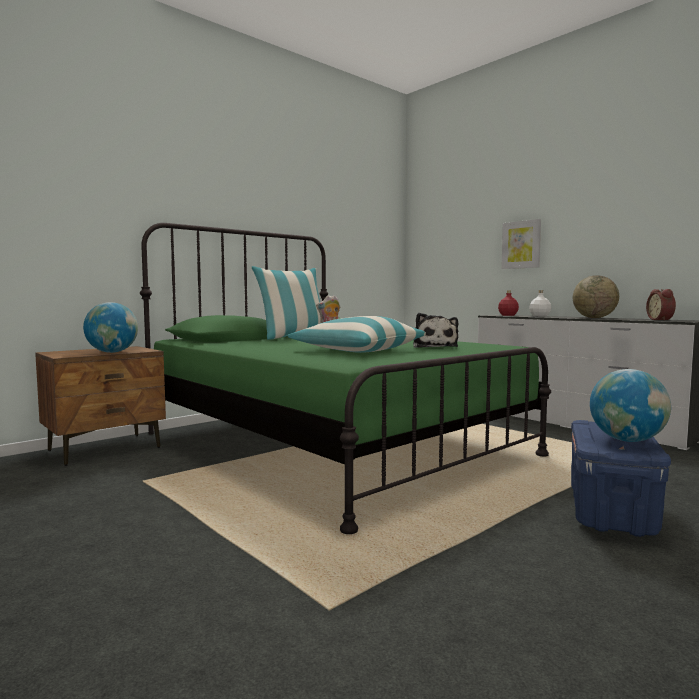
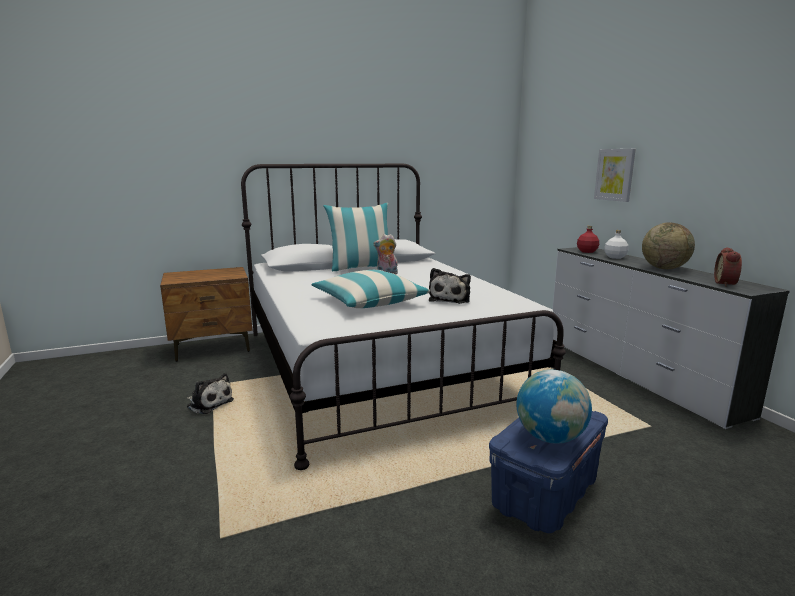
camera: 20 degrees right, 10 degrees up
globe [83,302,138,353] -> none
green bed [140,223,551,534] -> white bed [241,164,566,470]
none -> plush toy [187,373,234,414]

